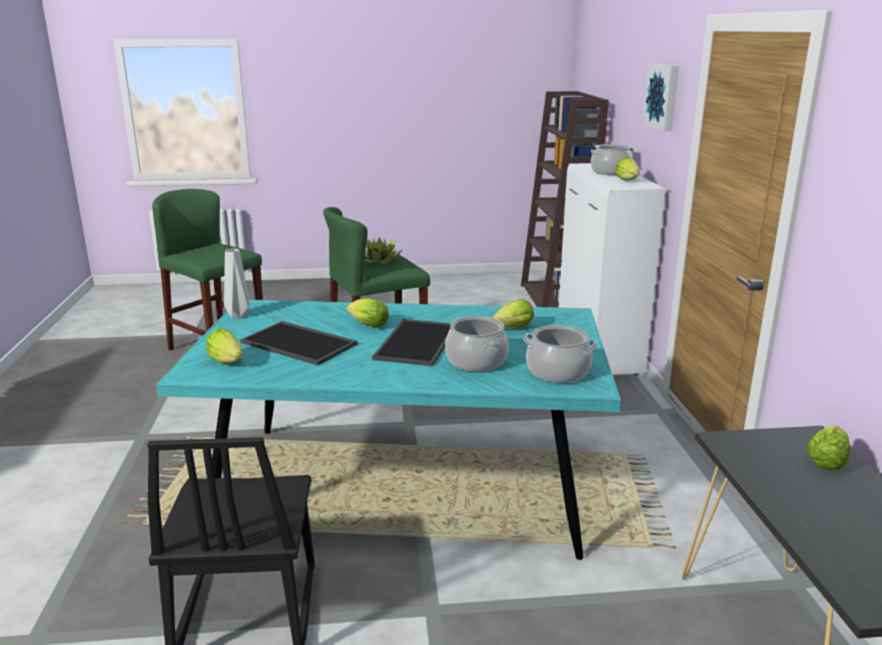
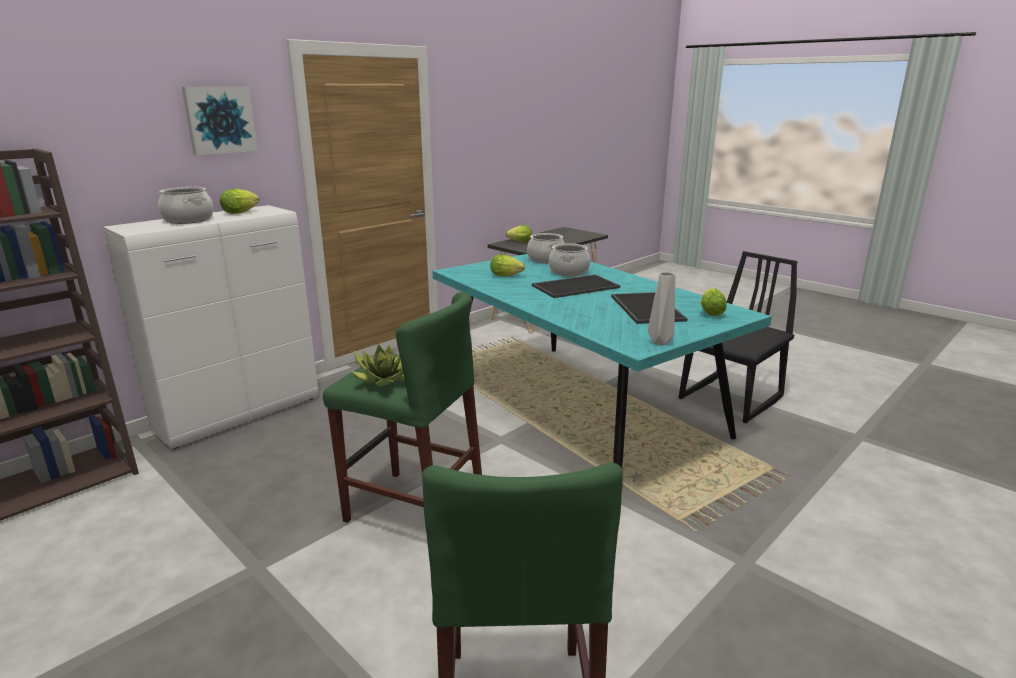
camera: 130 degrees left, 0 degrees up
lettuce [347,298,389,328] -> none

